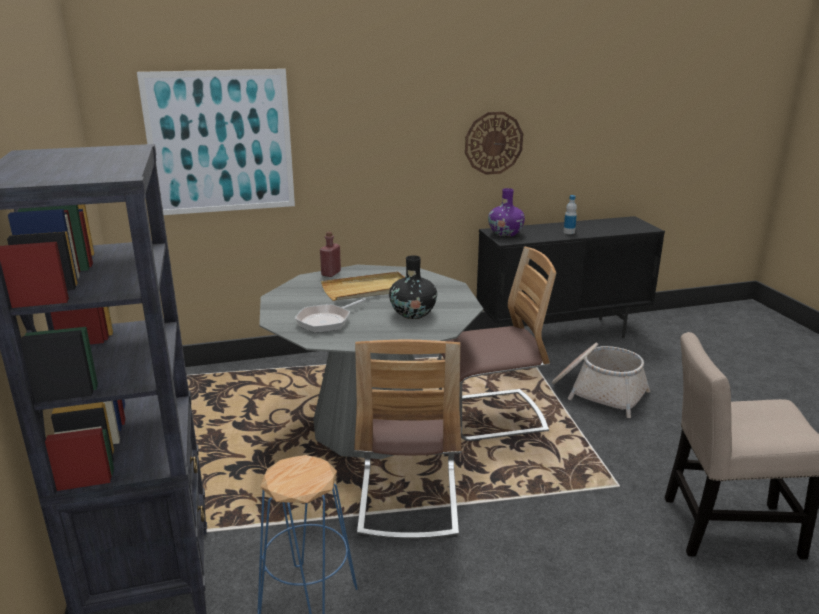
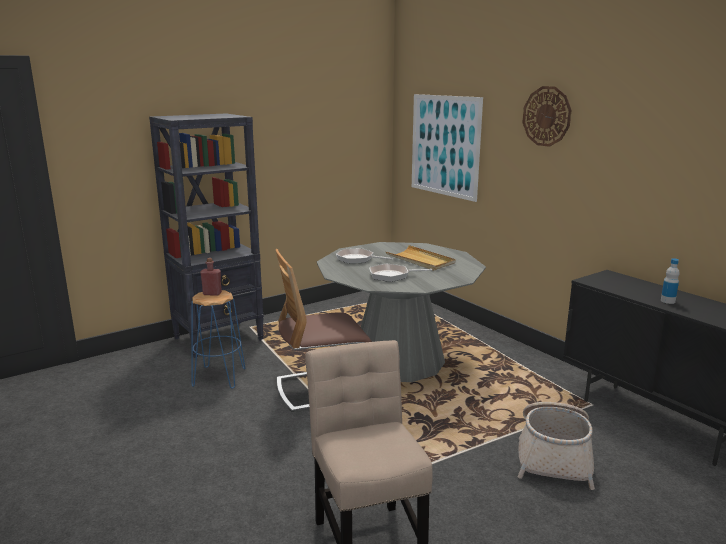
camera: 70 degrees right, 5 degrees down
red bottle [320,232,341,277] -> red bottle moved to [200,258,222,296]
black vase [389,255,437,319] -> frying pan [370,264,432,282]
chair [438,247,556,441] -> none
wall clock [465,112,523,175] -> wall clock moved to [522,86,571,147]
purple vase [488,188,525,237] -> none

